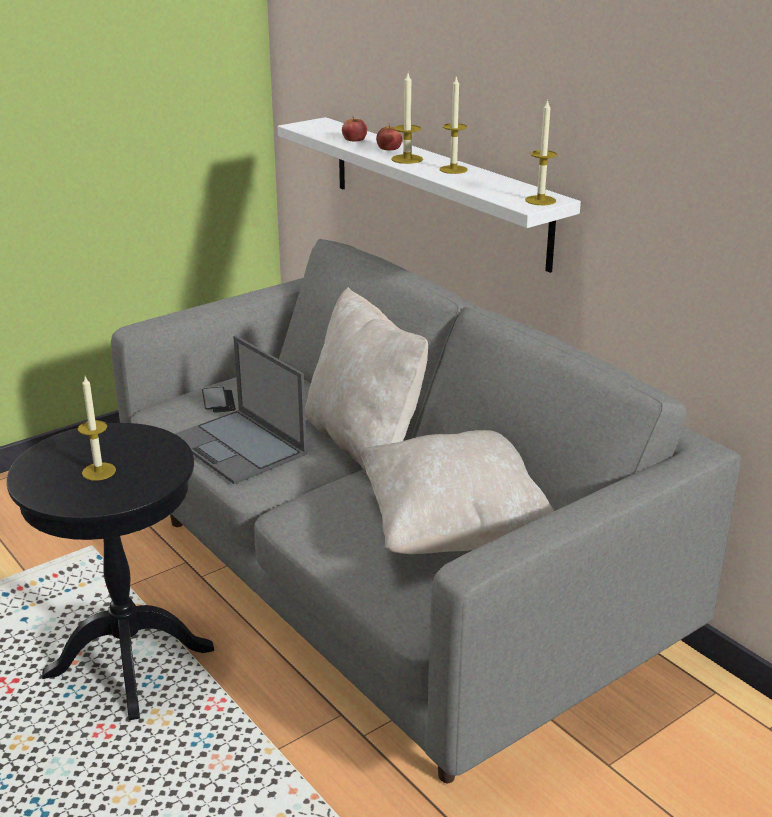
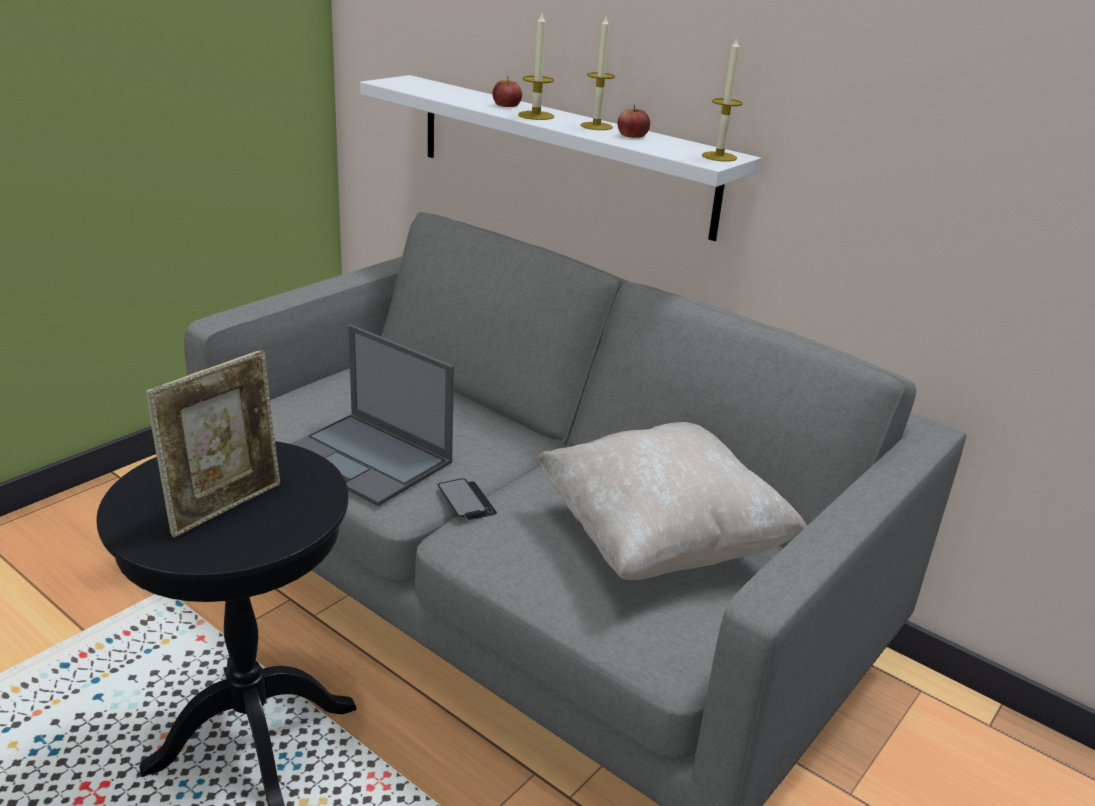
camera: 15 degrees left, 0 degrees up
candle [78,377,116,481] -> picture frame [145,350,280,538]
phone [202,387,236,412] -> phone moved to [438,478,497,520]
beige pillow [305,287,428,480] -> none
apple [342,117,367,141] -> apple moved to [618,104,650,138]

